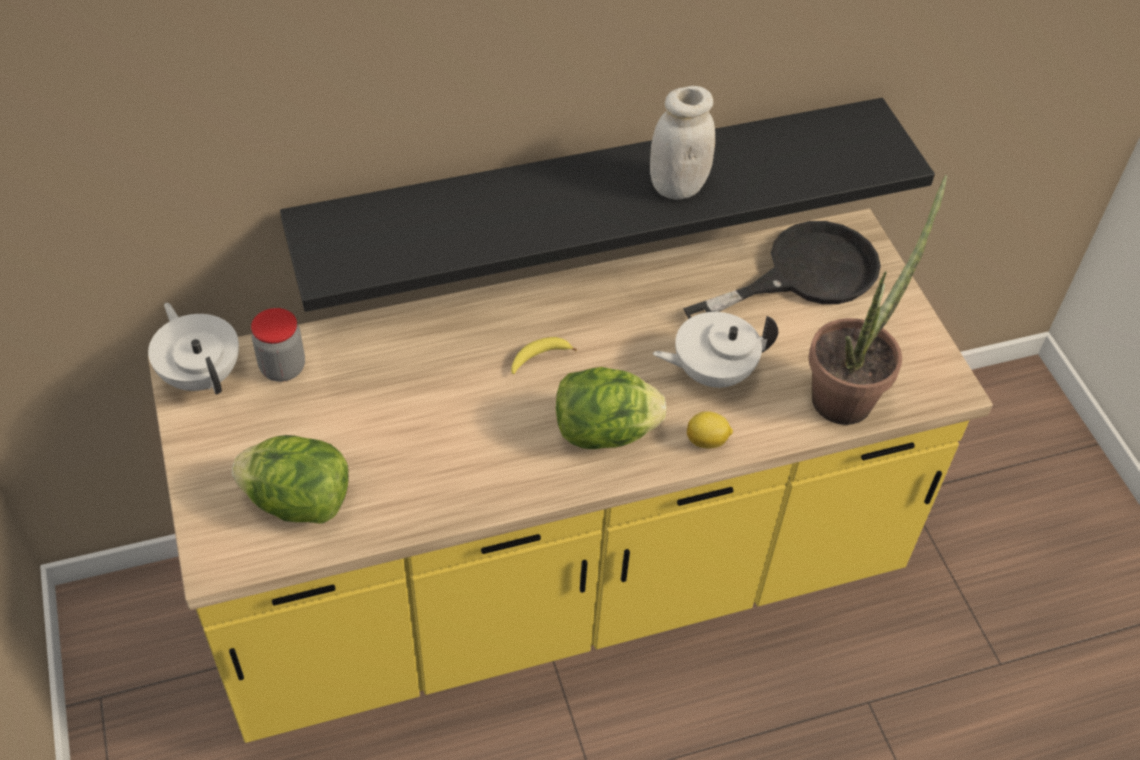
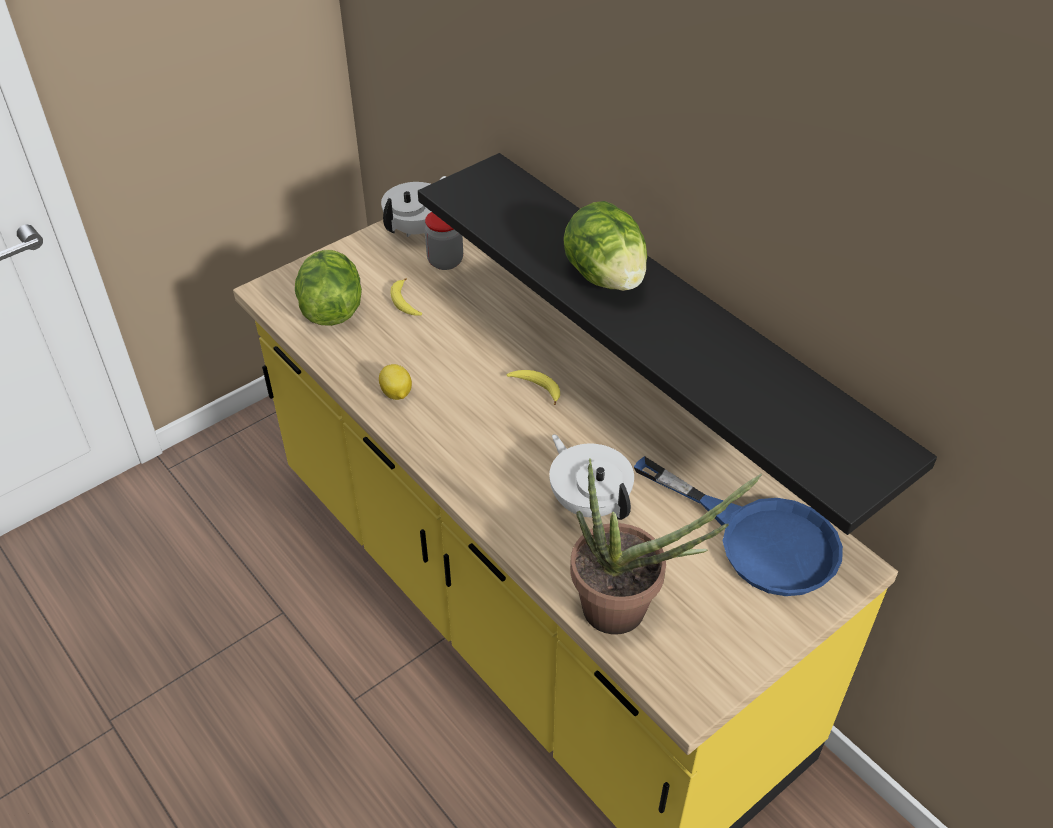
camera: 70 degrees right, 5 degrees down
lettuce [556,367,667,449] -> lettuce moved to [564,201,647,291]
white jar [650,86,715,200] -> none
black frying pan [683,221,881,319] -> blue frying pan [634,456,843,596]
lemon [687,411,733,448] -> lemon moved to [379,364,412,400]
none -> banana [390,278,422,315]

